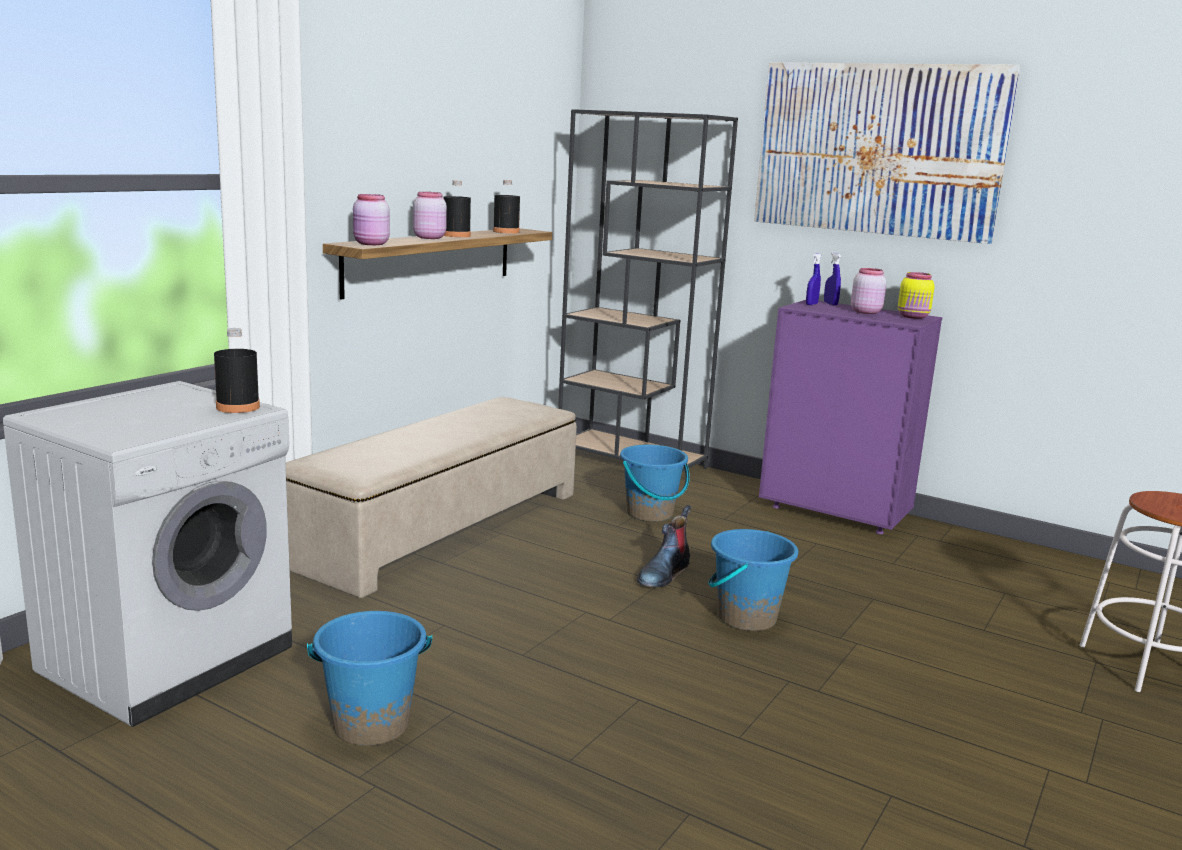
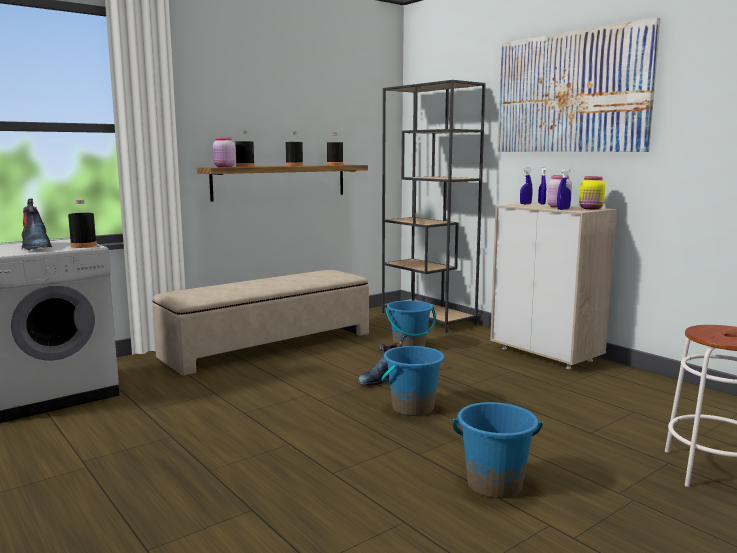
camera: 20 degrees right, 5 degrees down
blue bucket [307,611,432,746] -> blue bucket moved to [453,402,543,498]
pink jar [413,192,447,239] -> none
purple cabinet [759,300,943,534] -> beige cabinet [490,203,617,369]
none -> boot [22,199,52,250]
none -> black bottle [235,130,255,167]
none -> blue spray bottle [557,169,571,210]

